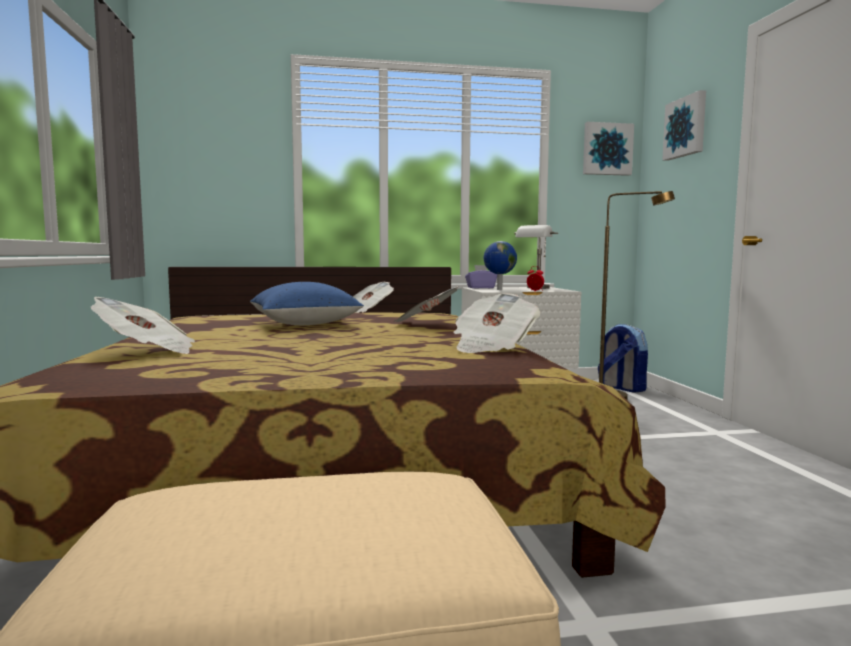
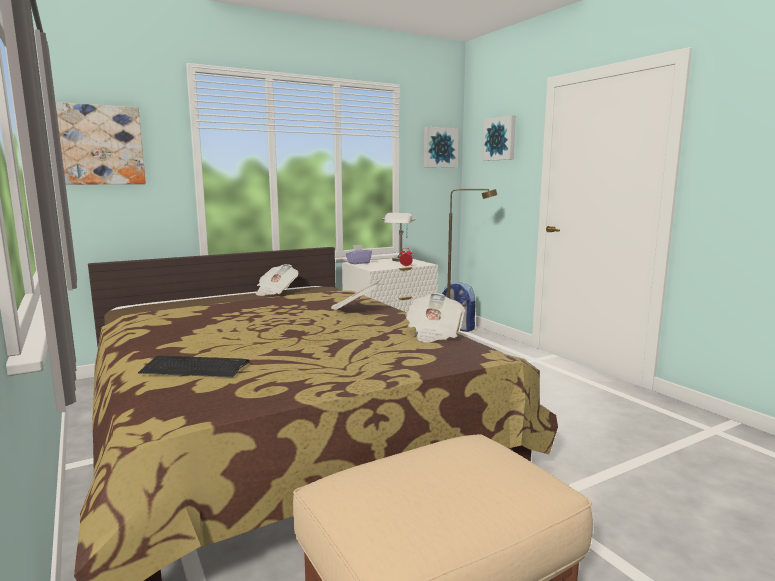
camera: 20 degrees left, 5 degrees up
newspaper [91,297,195,354] -> keyboard [138,356,250,377]
blue pillow [250,282,364,325] -> none
globe [484,241,517,290] -> none
none -> picture [55,102,146,185]

